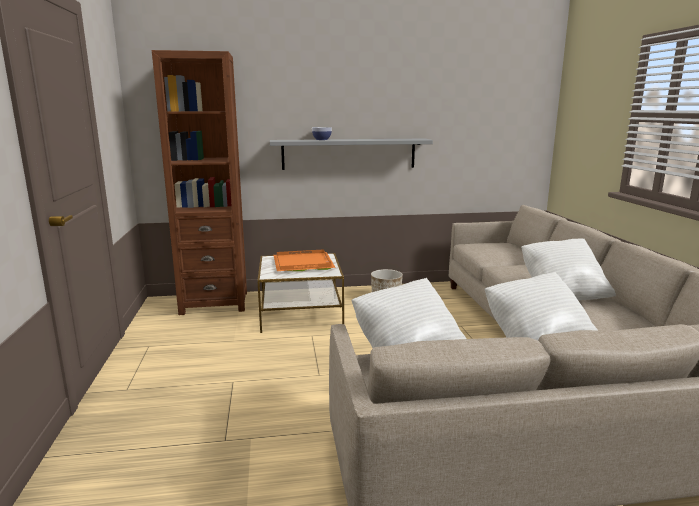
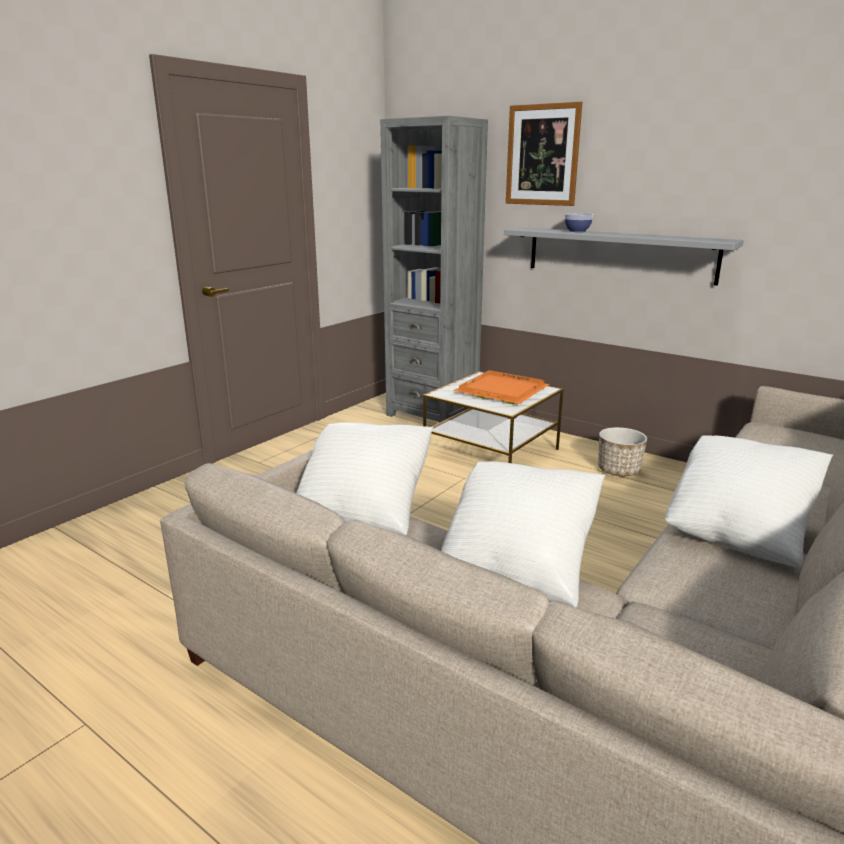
camera: 45 degrees right, 5 degrees up
brown bookcase [152,50,247,315] -> grey bookcase [380,116,488,423]
none -> picture [506,102,582,206]

